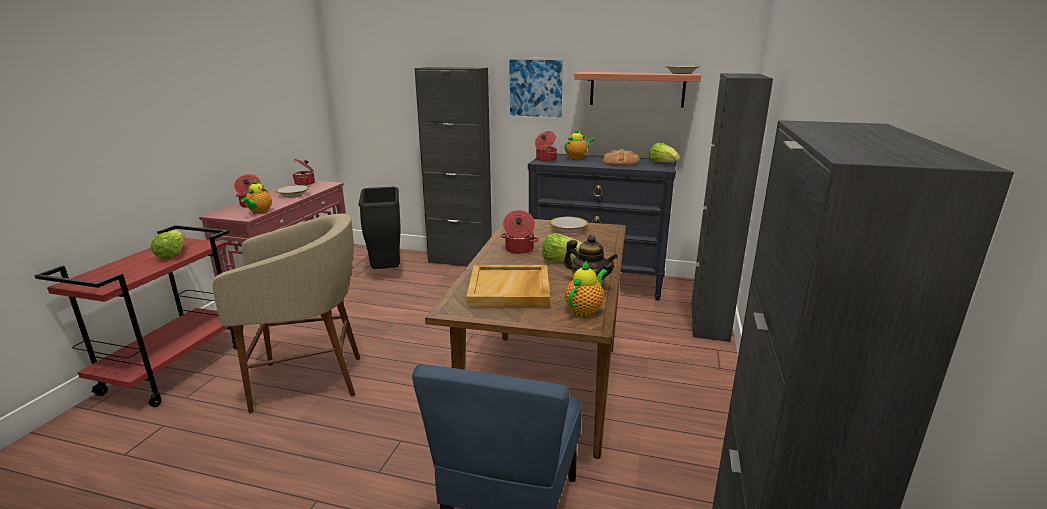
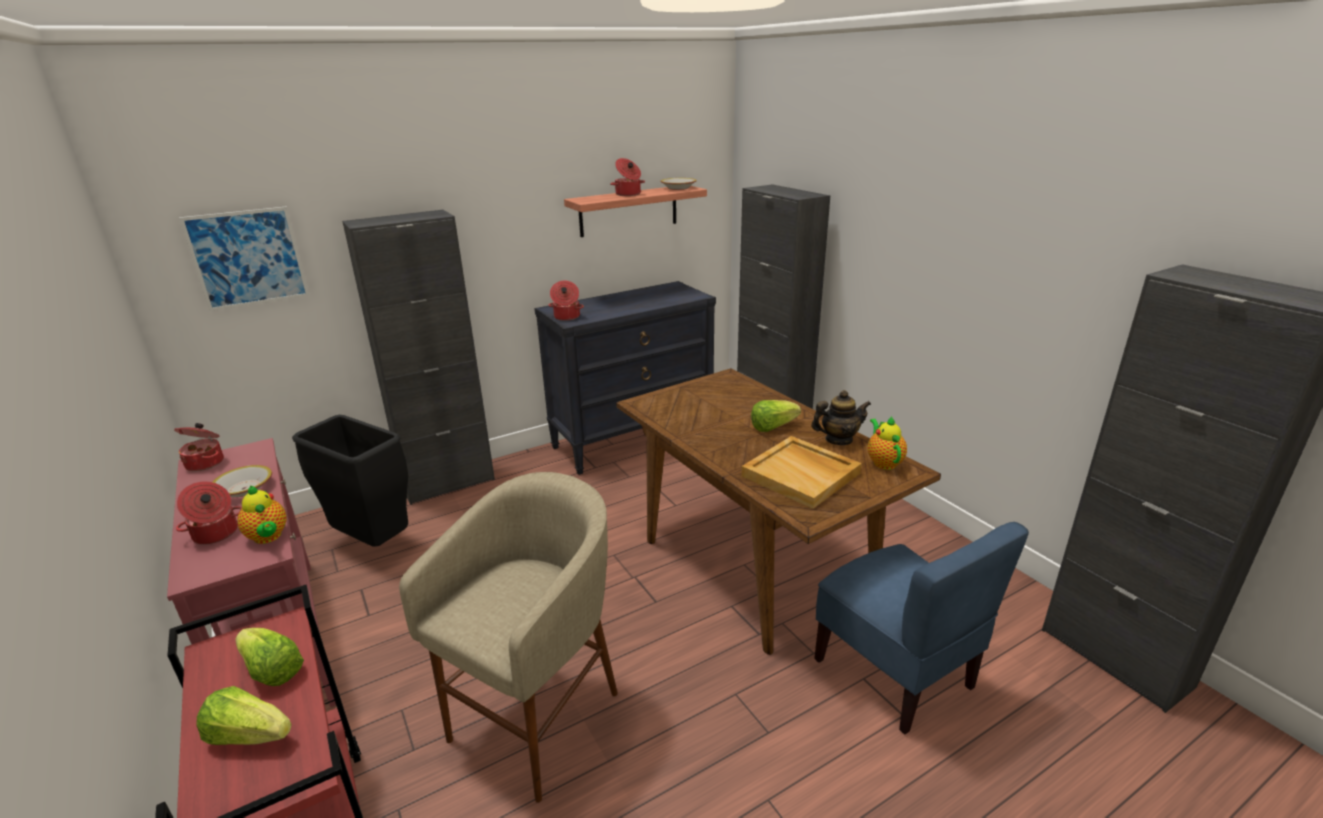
camera: 45 degrees left, 5 degrees up
cooking pot [500,210,539,254] -> cooking pot moved to [610,158,645,196]
picture [507,57,565,119] -> picture moved to [179,206,310,311]
bowl [550,217,588,233] -> none
teapot [565,128,594,160] -> none
bread [603,149,640,166] -> none
lettuce [649,143,680,162] -> lettuce moved to [196,686,292,745]

